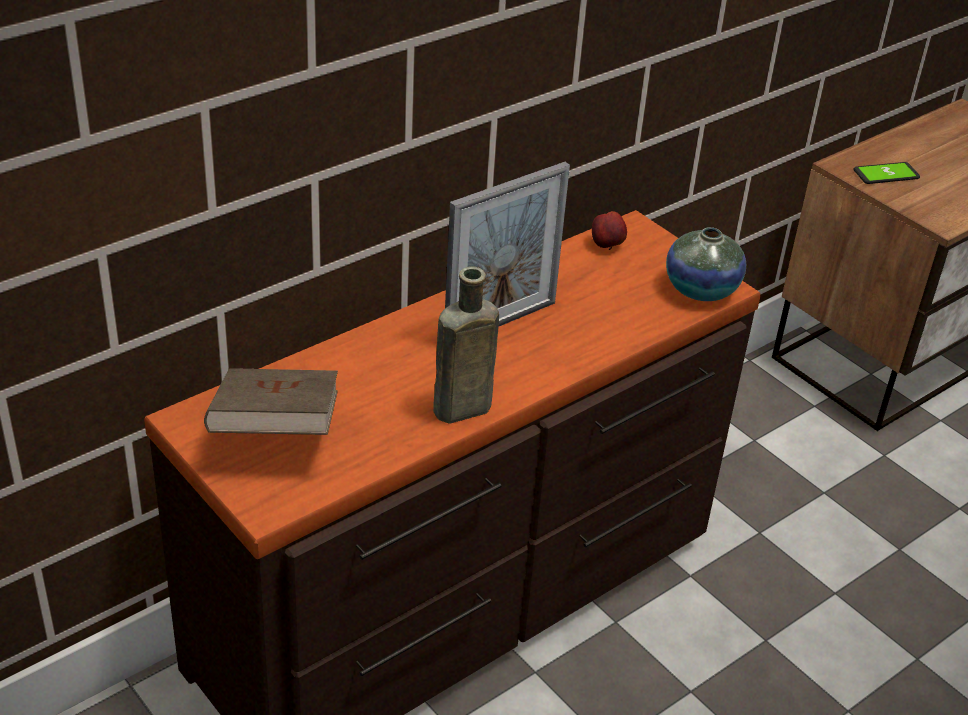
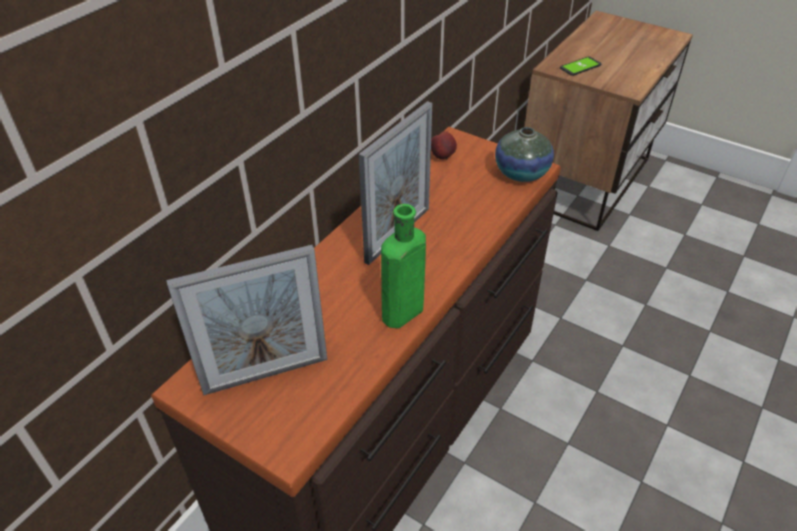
camera: 15 degrees left, 5 degrees up
brown book [204,368,338,435] -> picture frame [166,245,327,395]
brown bottle [433,267,499,424] -> green bottle [381,204,426,328]

